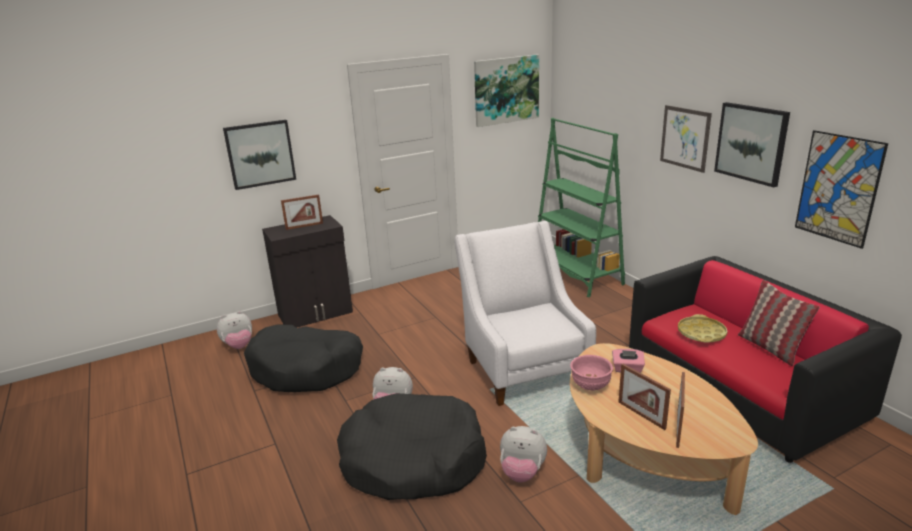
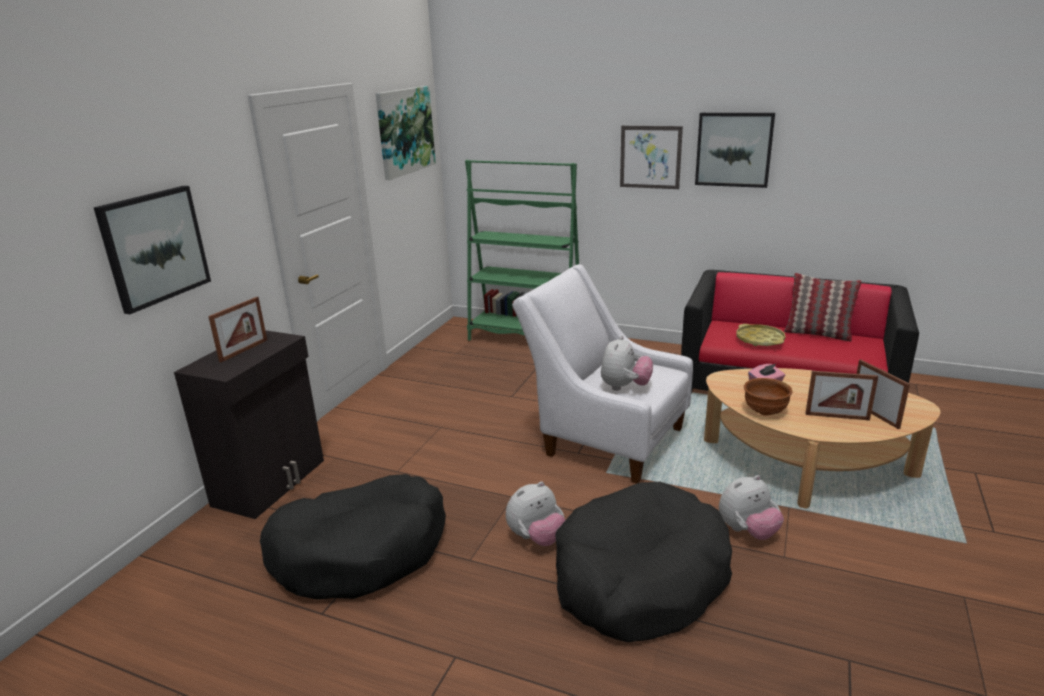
camera: 40 degrees left, 0 degrees up
plush toy [217,311,252,349] -> plush toy moved to [601,335,653,391]
pink bowl [570,355,613,391] -> brown bowl [744,378,793,415]
picture [795,130,888,249] -> none

